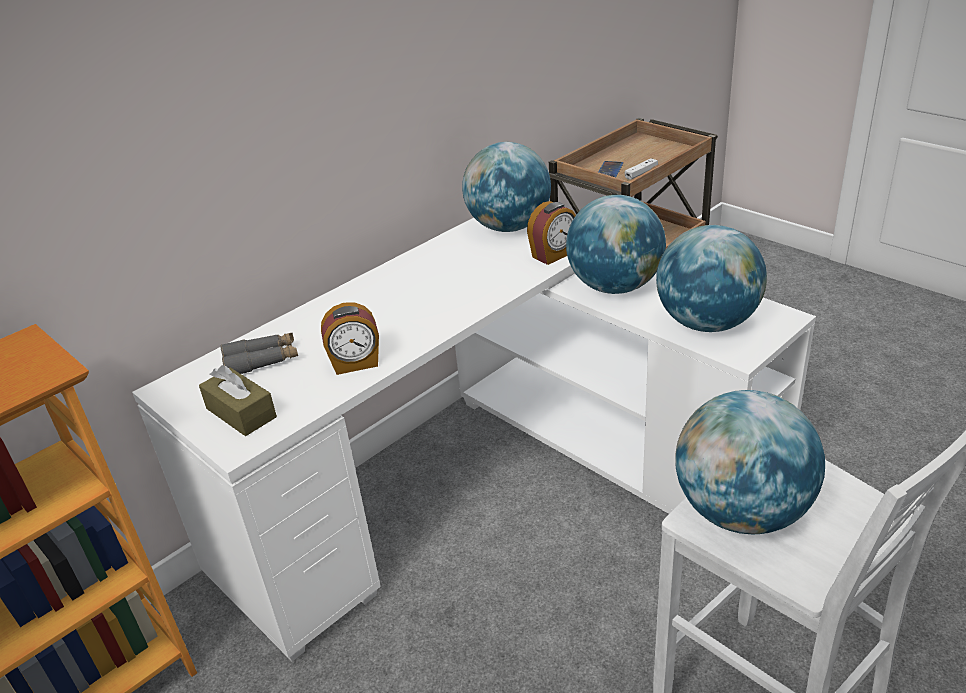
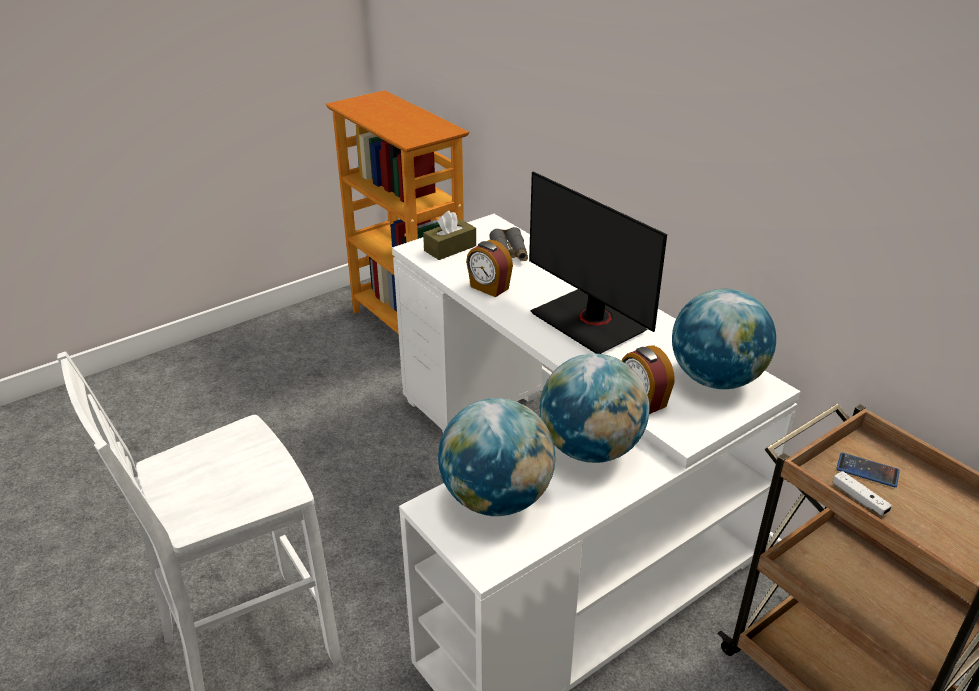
camera: 95 degrees right, 0 degrees up
alarm clock [321,302,379,375] -> alarm clock turned 45 degrees counterclockwise [466,240,513,297]
globe [675,390,825,534] -> none
none -> monitor [529,171,667,354]

